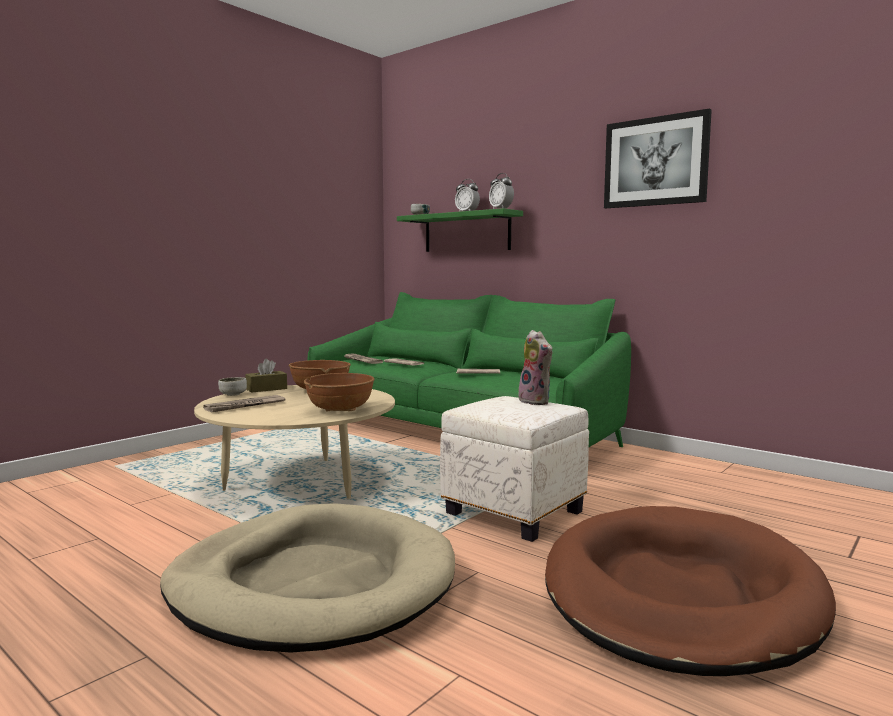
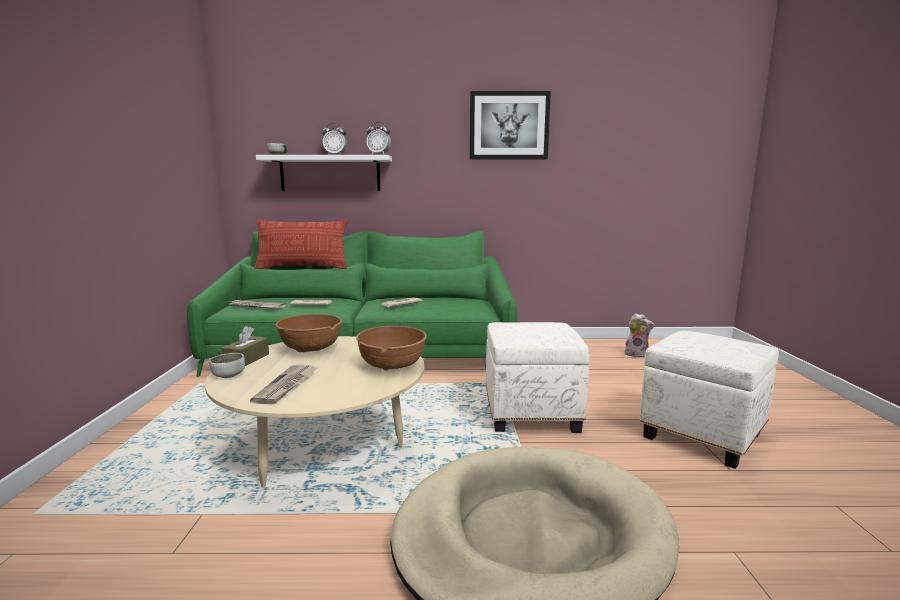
camera: 40 degrees left, 5 degrees up
green shelf [397,208,523,252] -> white shelf [256,155,392,191]
plush toy [518,330,553,405] -> plush toy moved to [624,314,655,358]
brown dog bed [545,506,836,676] -> white ottoman [639,330,779,469]
none -> pillow [254,219,347,269]

